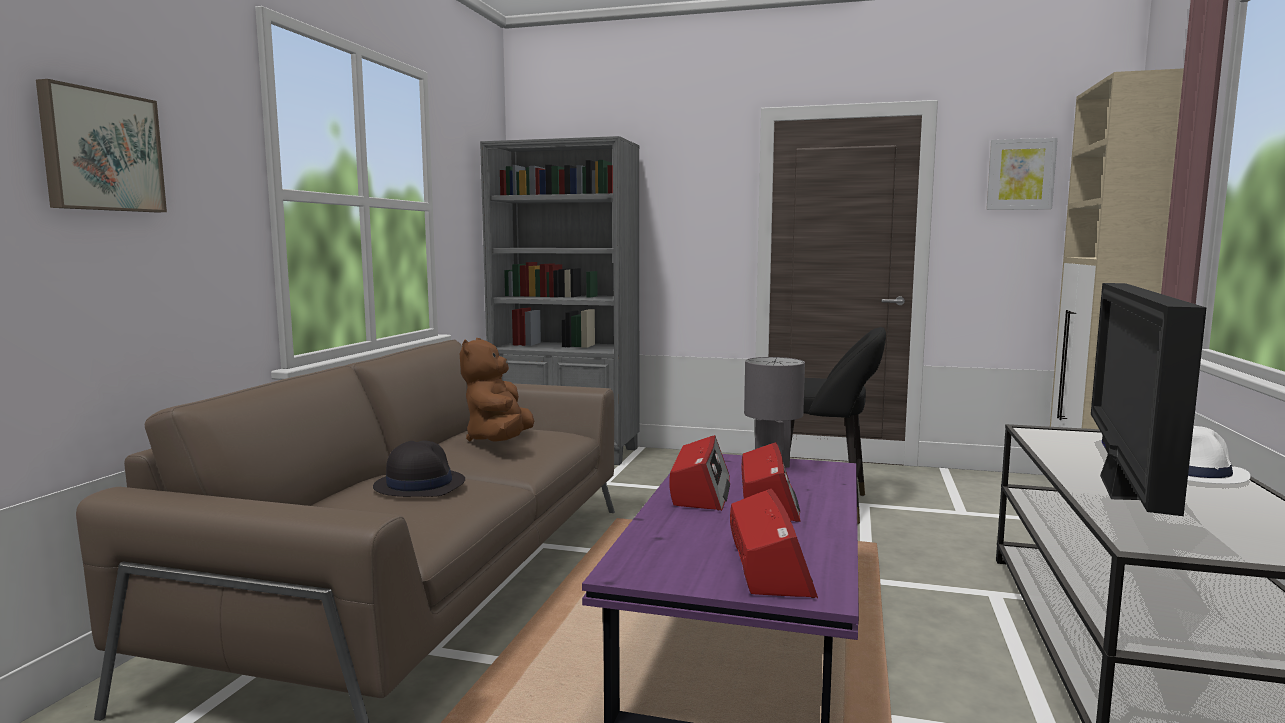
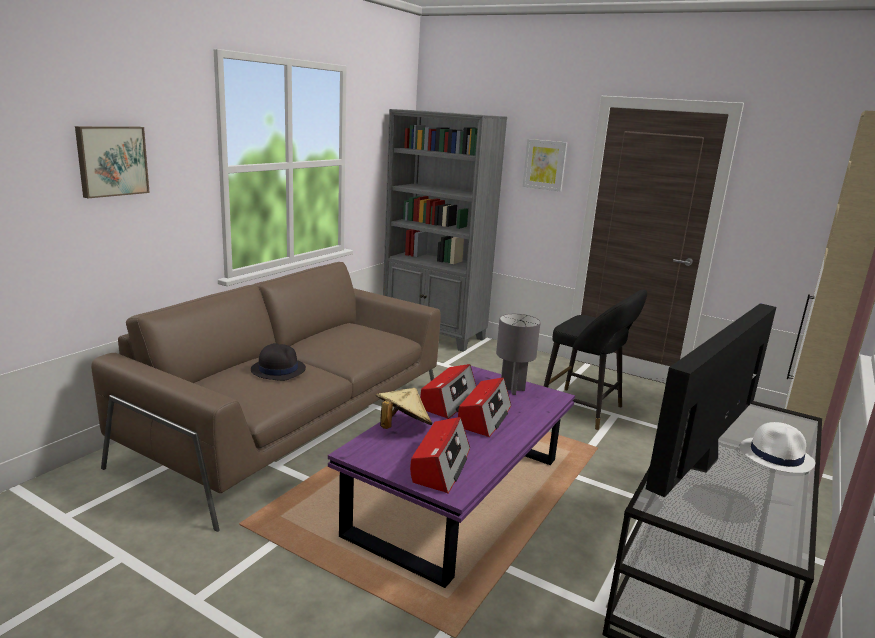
camera: 15 degrees right, 10 degrees up
brown plush toy [460,338,534,442] -> none
picture [986,138,1058,210] -> picture moved to [523,139,568,191]
none -> beige hat [376,388,432,429]

